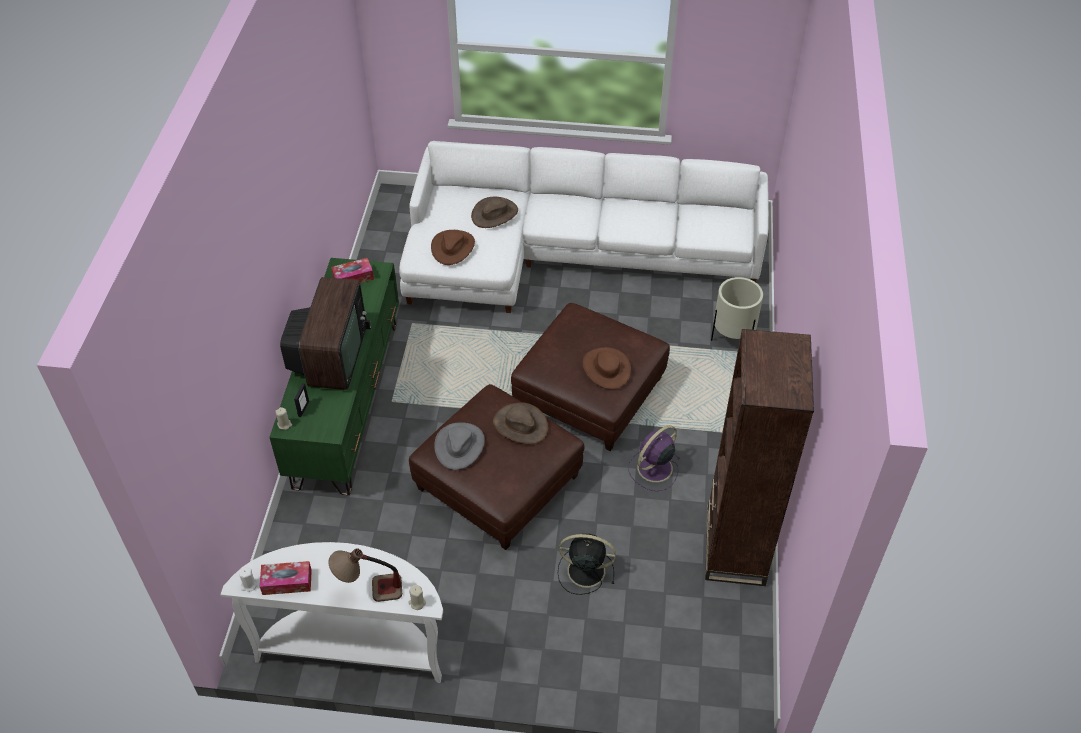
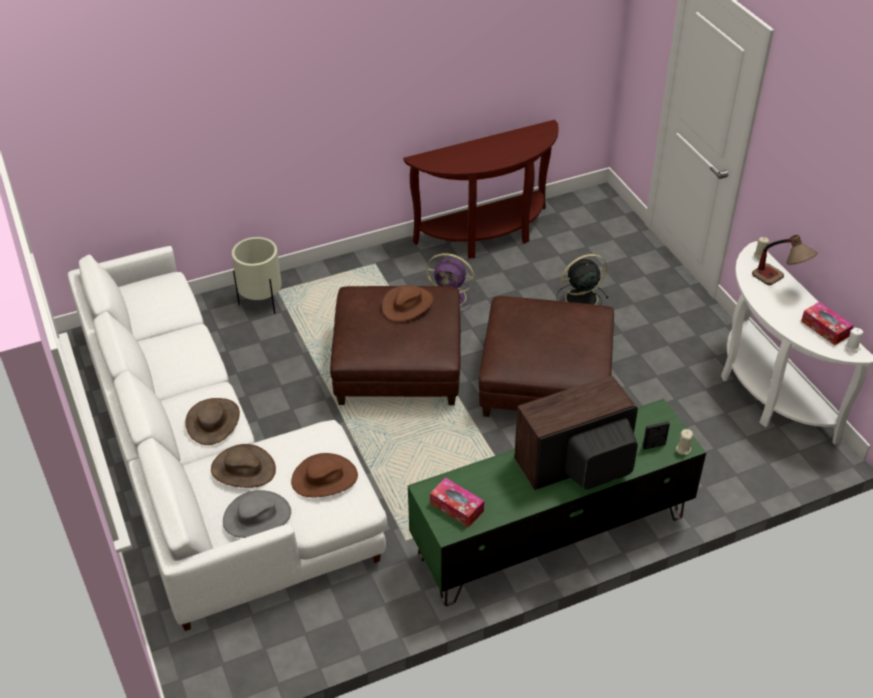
camera: 120 degrees left, 5 degrees down
grey hat [434,422,485,470] -> grey hat moved to [223,490,291,538]
brown hat [493,402,548,444] -> brown hat moved to [186,398,240,445]
black fan [558,534,616,595] -> black fan turned 90 degrees clockwise [556,254,609,305]
brown bookcase [705,329,814,586] -> brown console table [403,120,559,259]

